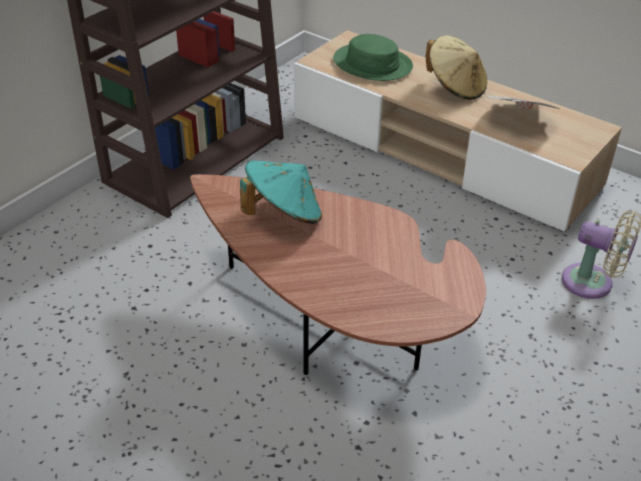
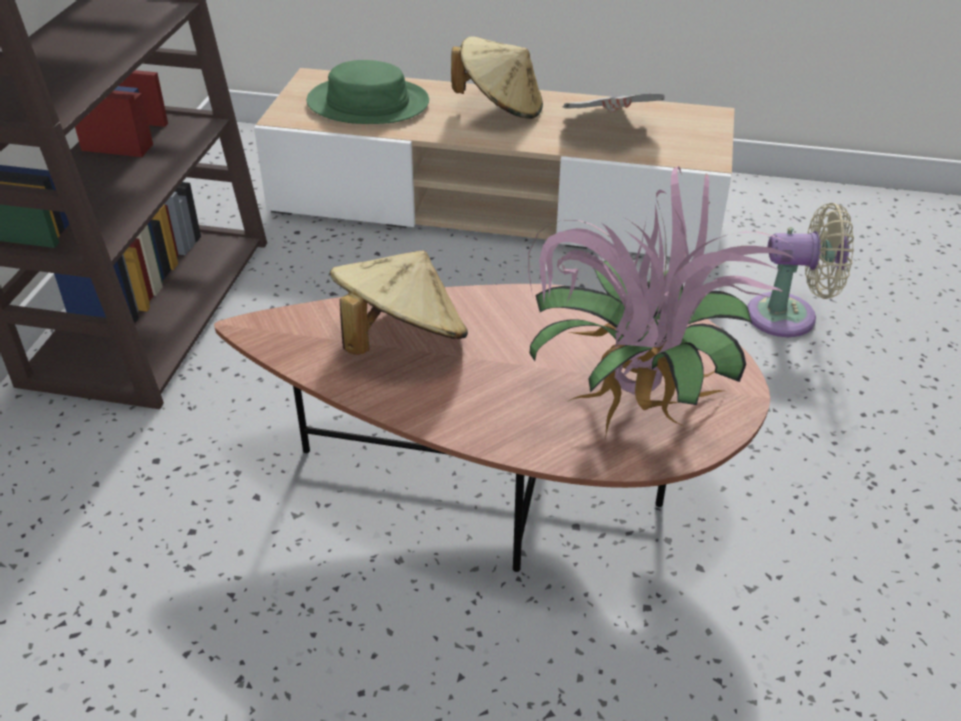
camera: 25 degrees left, 0 degrees up
turquoise hat [240,161,322,224] -> beige hat [330,250,468,355]
none -> potted plant [528,166,796,435]

